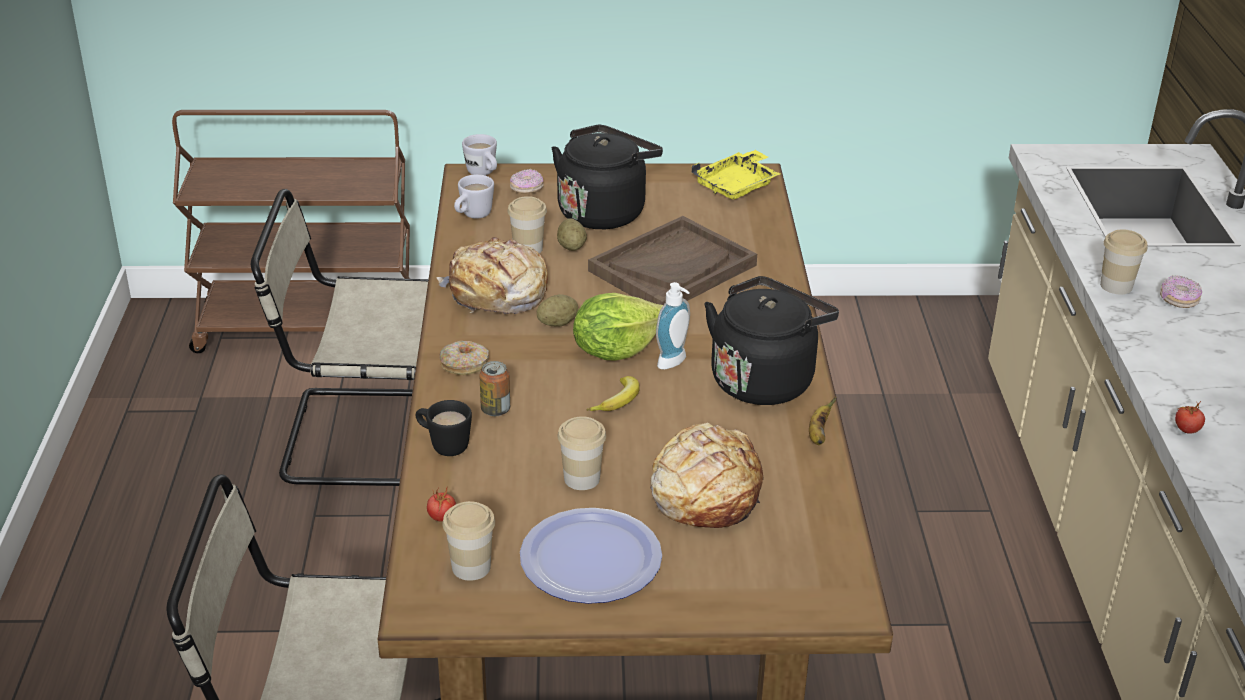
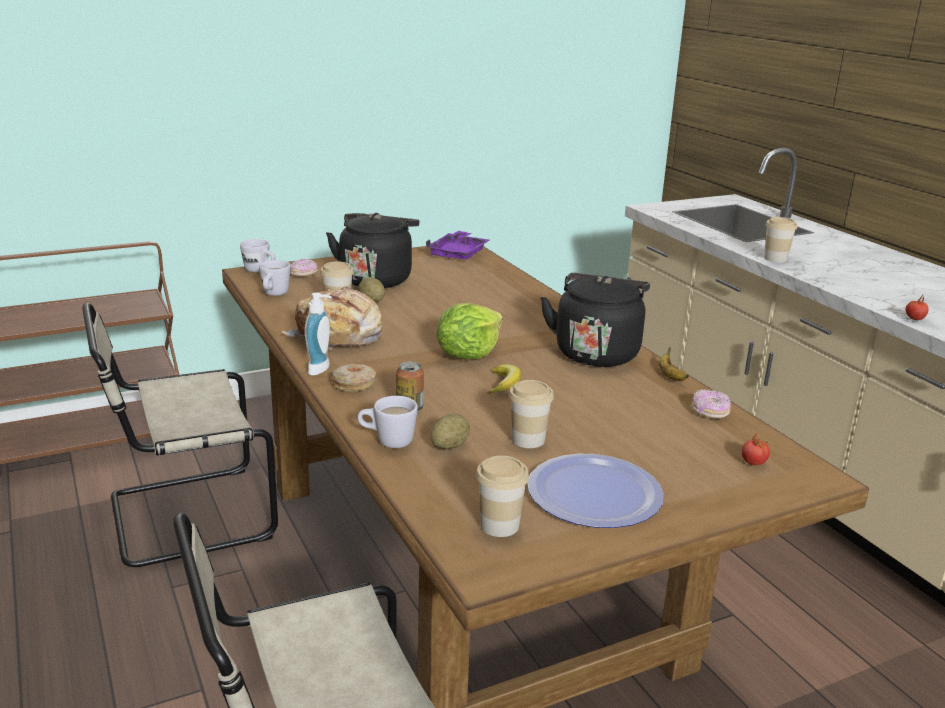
camera: 25 degrees left, 10 degrees down
black mug [416,400,472,456] -> white mug [358,396,418,448]
tomato [427,486,456,521] -> tomato moved to [742,433,770,465]
potato [537,294,578,327] -> potato moved to [431,414,470,449]
brown tray [588,216,757,305] -> none
bread [650,422,763,528] -> none
soap dispenser [656,282,690,369] -> soap dispenser moved to [305,292,332,376]
yellow tray [692,150,780,199] -> purple tray [426,231,489,260]
donut [1160,275,1202,308] -> donut moved to [692,389,731,419]

